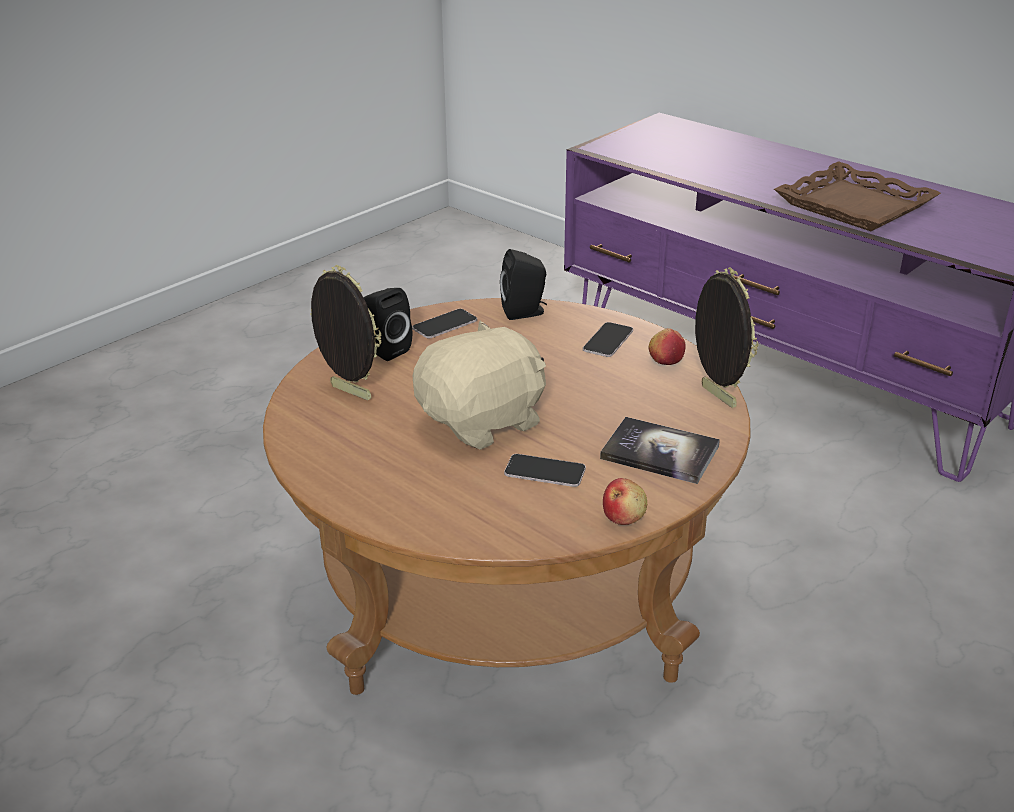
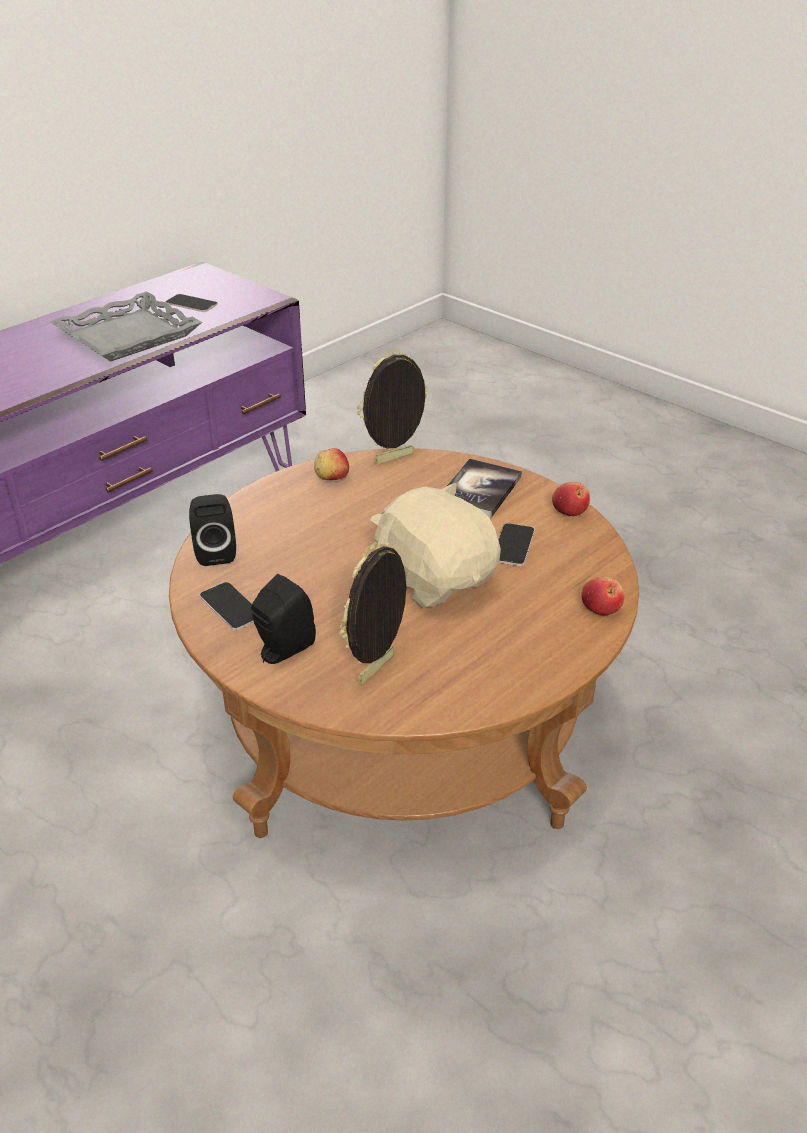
camera: 90 degrees left, 5 degrees up
phone [583,322,633,357] -> phone moved to [166,294,218,312]
brown tray [774,161,941,231] -> grey tray [50,291,202,362]
none -> apple [581,576,624,616]

